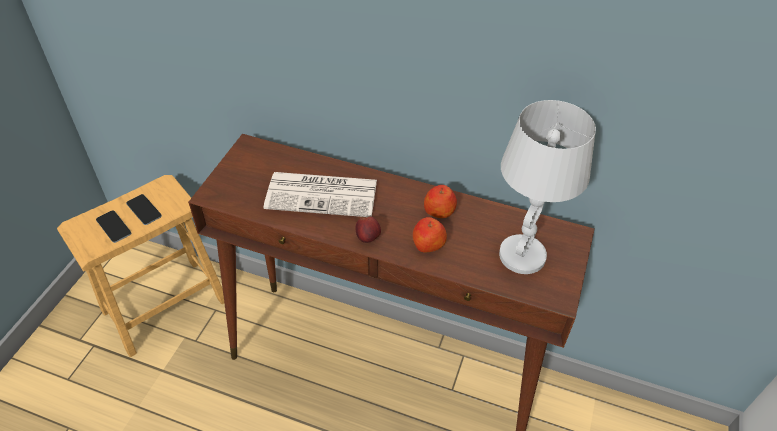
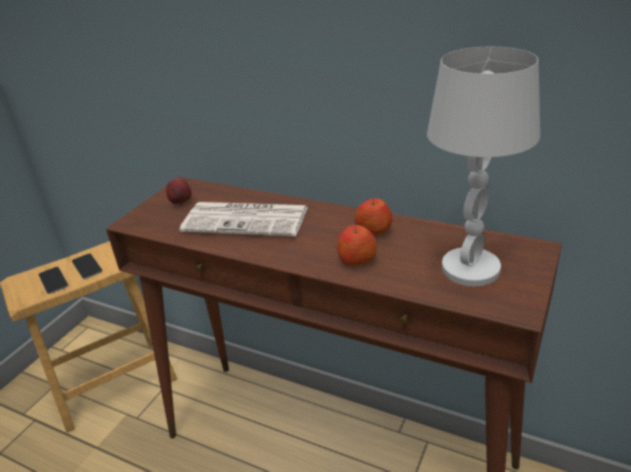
camera: 10 degrees right, 15 degrees down
apple [356,217,381,243] -> apple moved to [166,178,192,205]

